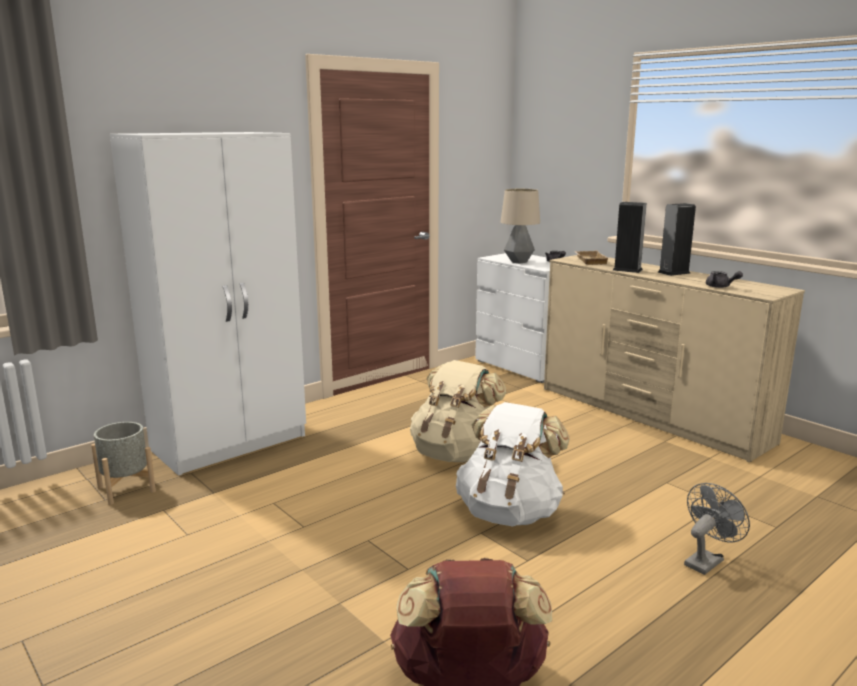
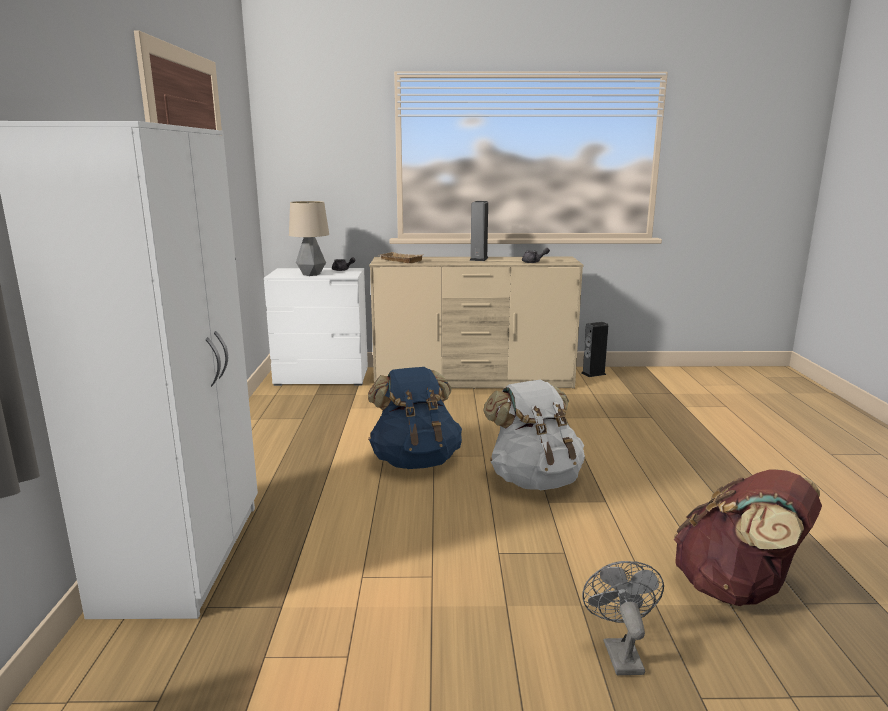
camera: 50 degrees left, 0 degrees up
grey planter [91,422,156,505] -> none
beige backpack [410,360,506,462] -> blue backpack [368,367,462,469]
speaker [613,202,647,273] -> speaker moved to [582,322,608,377]
grey fan [684,483,750,575] -> grey fan moved to [582,561,664,675]

